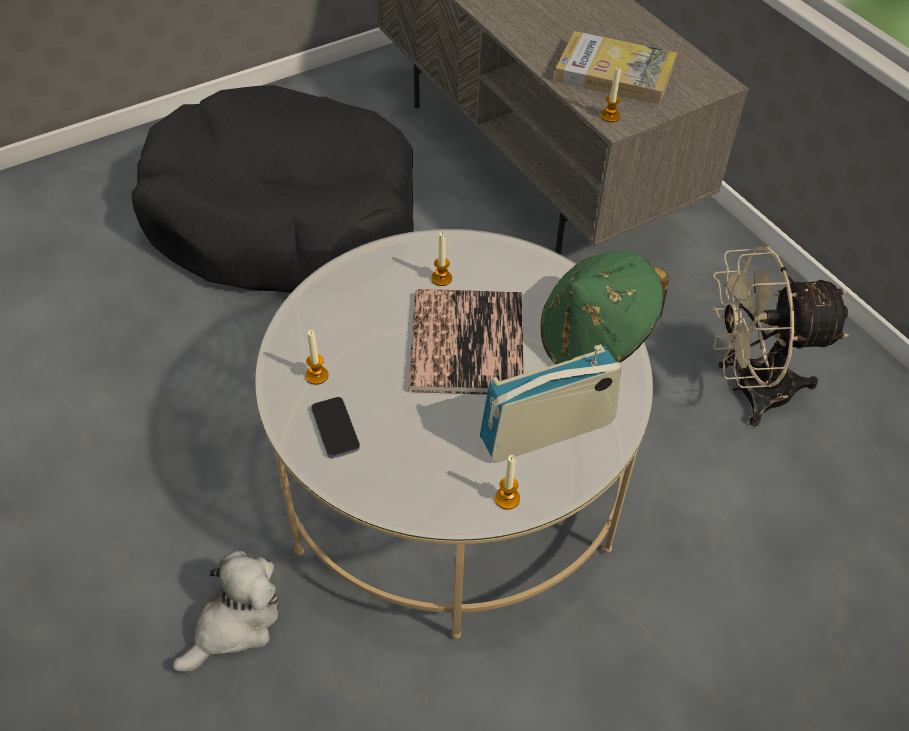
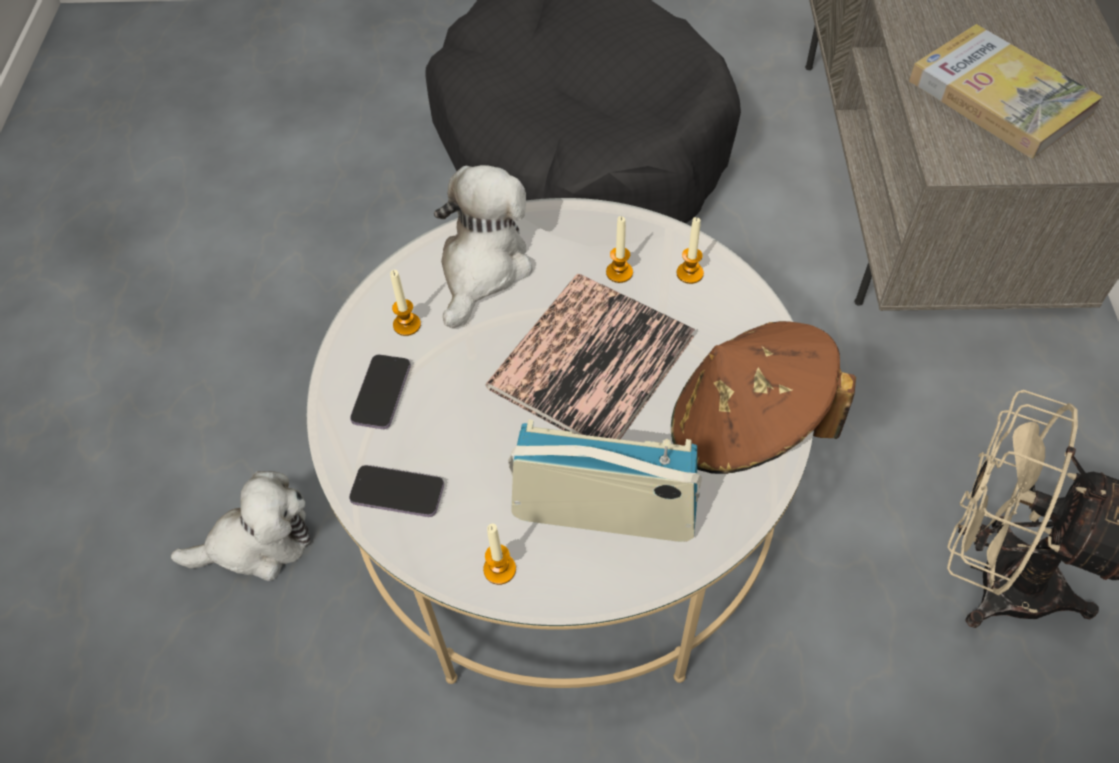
camera: 35 degrees right, 5 degrees up
green hat [541,251,669,364] -> brown hat [671,321,856,474]
candle [601,68,621,122] -> candle moved to [676,217,704,284]
none -> phone [349,465,444,517]
none -> plush toy [434,165,533,328]

